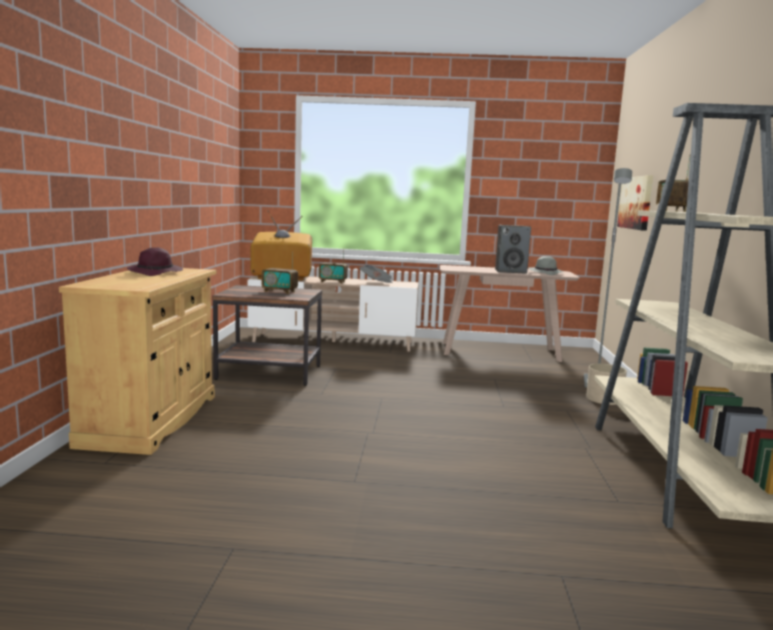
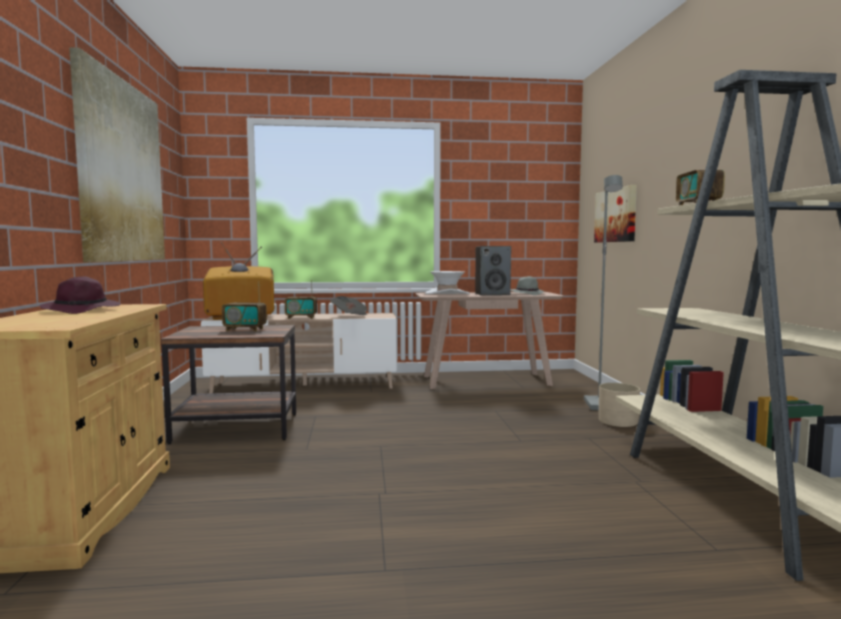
camera: 10 degrees left, 5 degrees down
none -> picture [69,47,165,262]
none -> white hat [425,271,470,294]

